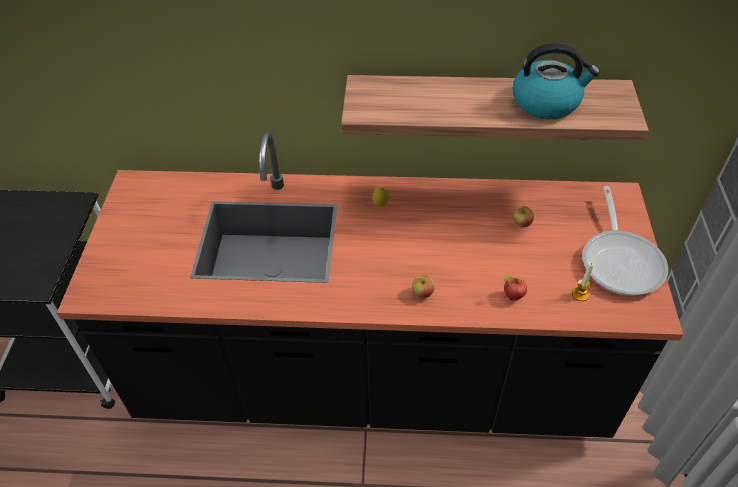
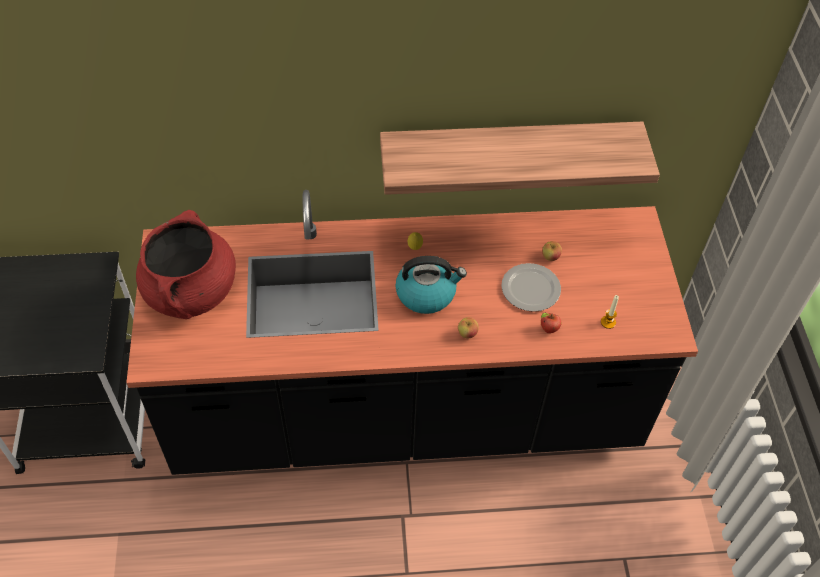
camera: 10 degrees left, 5 degrees up
kettle [513,43,600,119] -> kettle moved to [395,256,467,314]
frying pan [582,186,668,296] -> none
none -> red cooking pot [136,210,236,319]
none -> plate [501,263,561,312]

